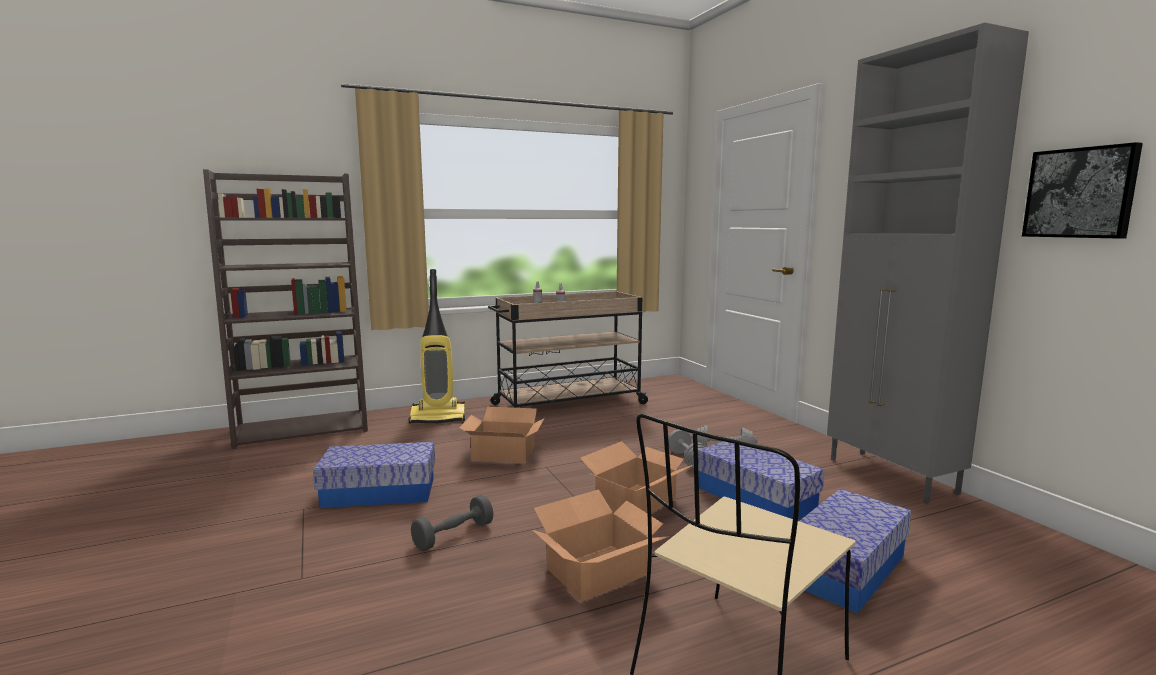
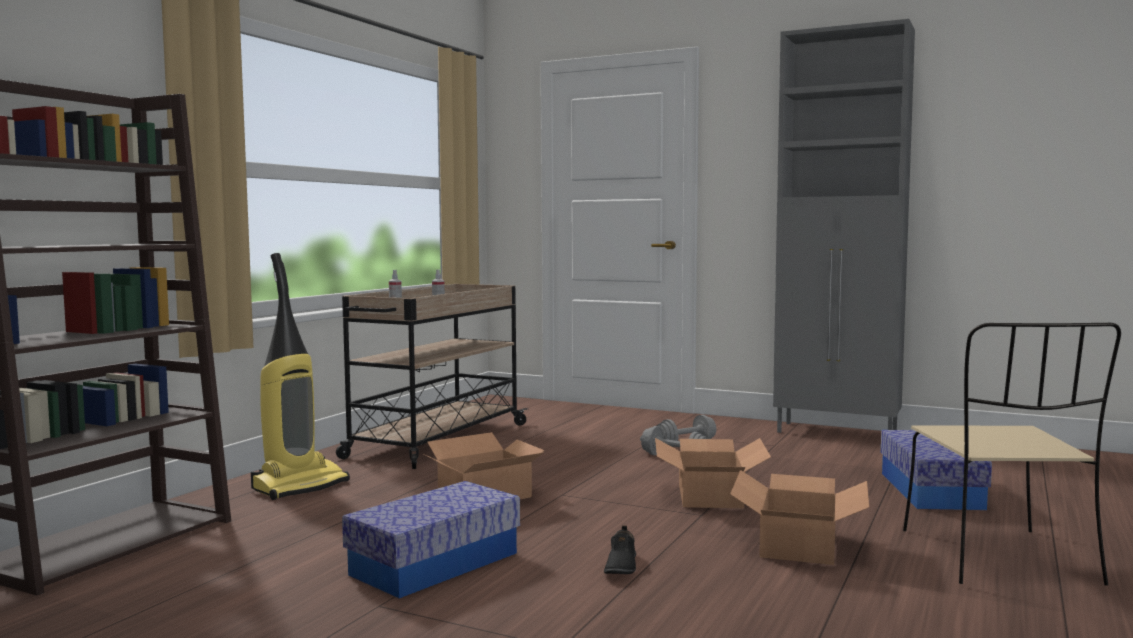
camera: 40 degrees left, 5 degrees down
grey dumbbell [411,495,494,551] -> black shoe [604,526,636,574]
storage box [698,438,825,520] -> none
picture [1022,142,1143,239] -> none

